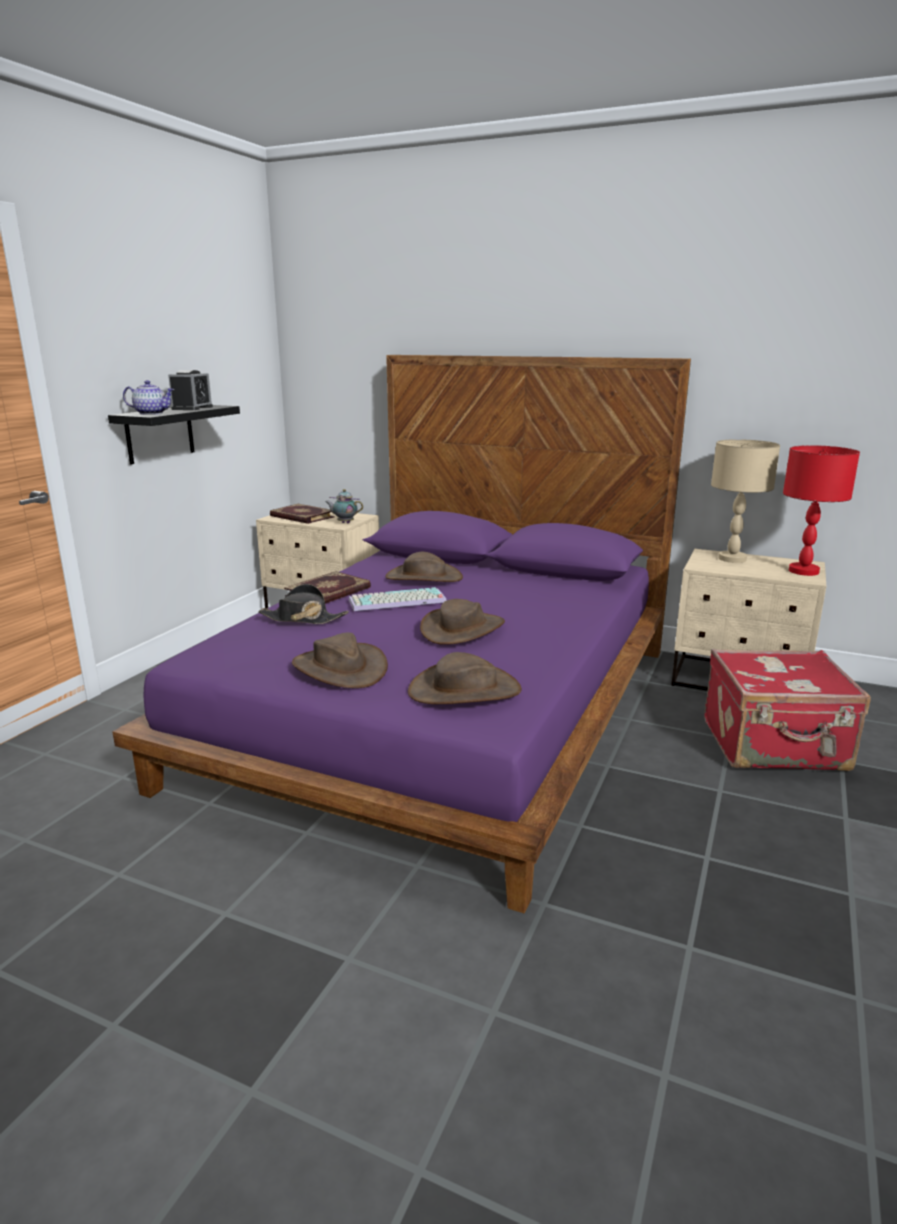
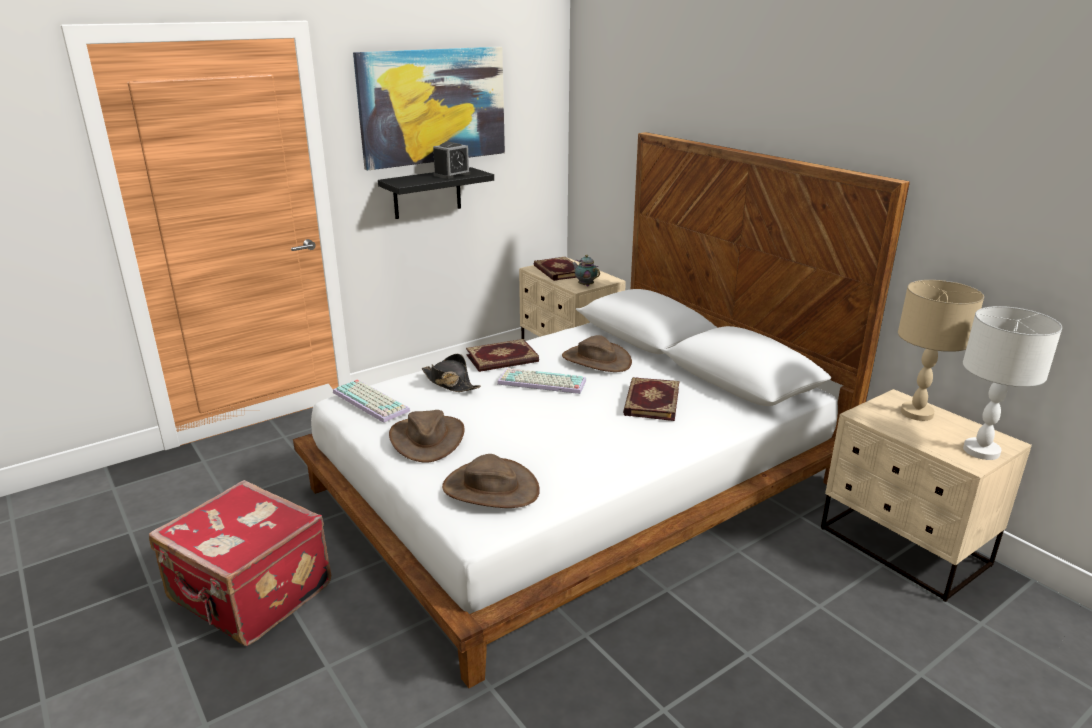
camera: 30 degrees right, 5 degrees up
purple bed [112,355,691,913] -> white bed [293,132,910,688]
teapot [123,380,175,415] -> none
brown hat [420,599,505,645] -> none
red suitcase [704,649,871,771] -> red suitcase moved to [149,480,331,646]
red table lamp [783,445,860,576] -> white table lamp [963,306,1062,460]
none -> keyboard [333,380,410,423]
none -> picture [353,47,505,171]
none -> book [623,377,679,421]

